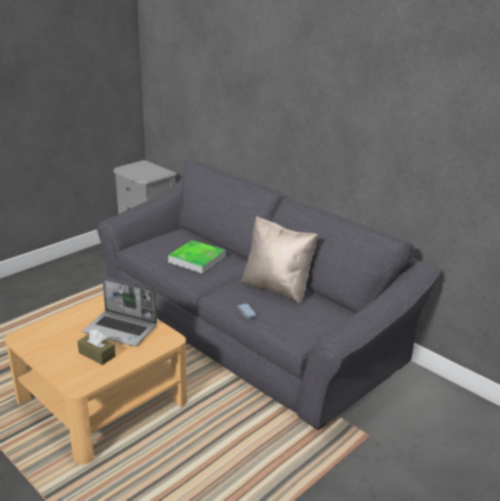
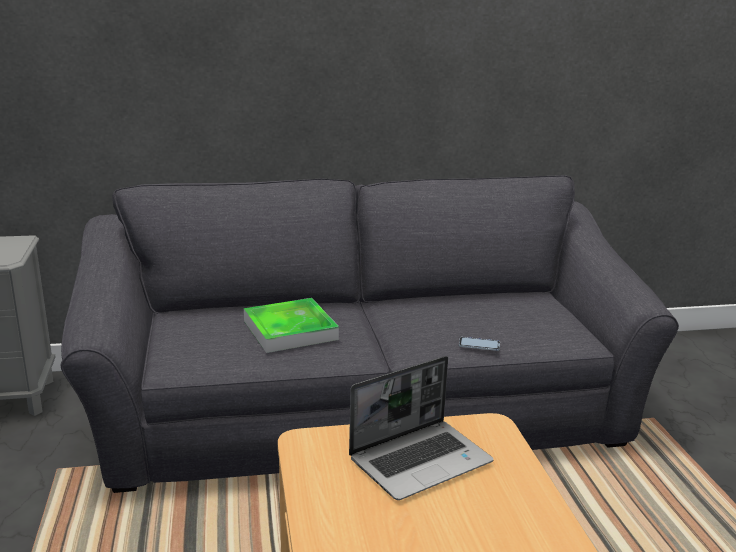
camera: 55 degrees left, 5 degrees down
brown tissue box [77,330,116,365] -> none
beige pillow [241,216,318,305] -> none

